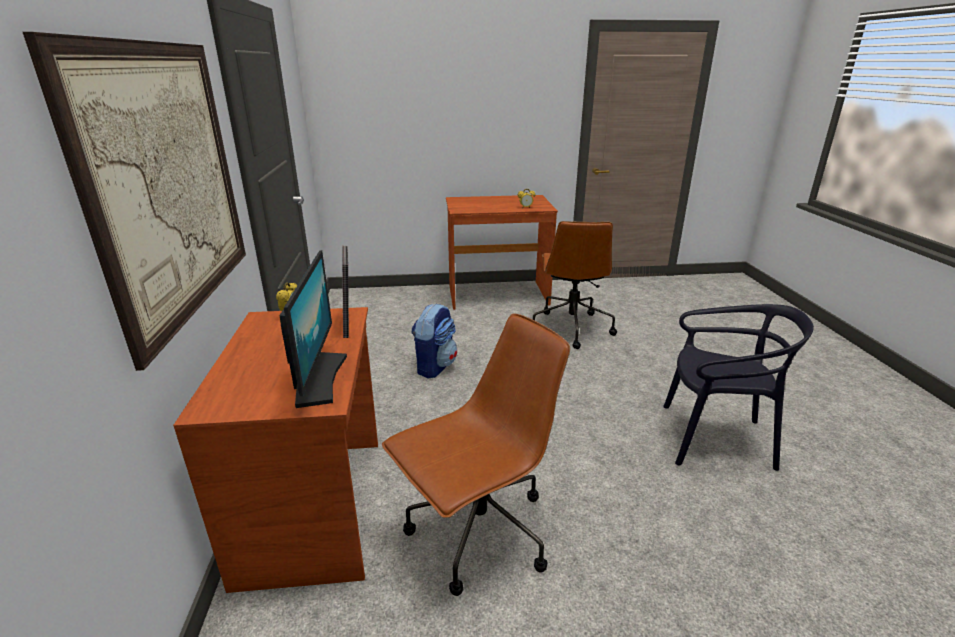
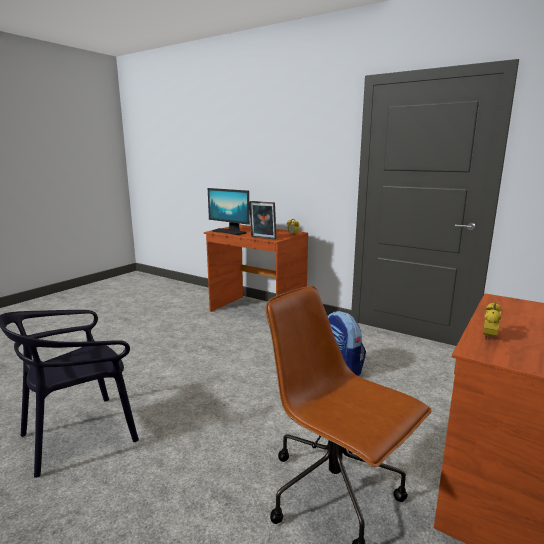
camera: 130 degrees right, 10 degrees down
picture [23,32,246,371] -> none
brown office chair [382,313,570,596] -> none

